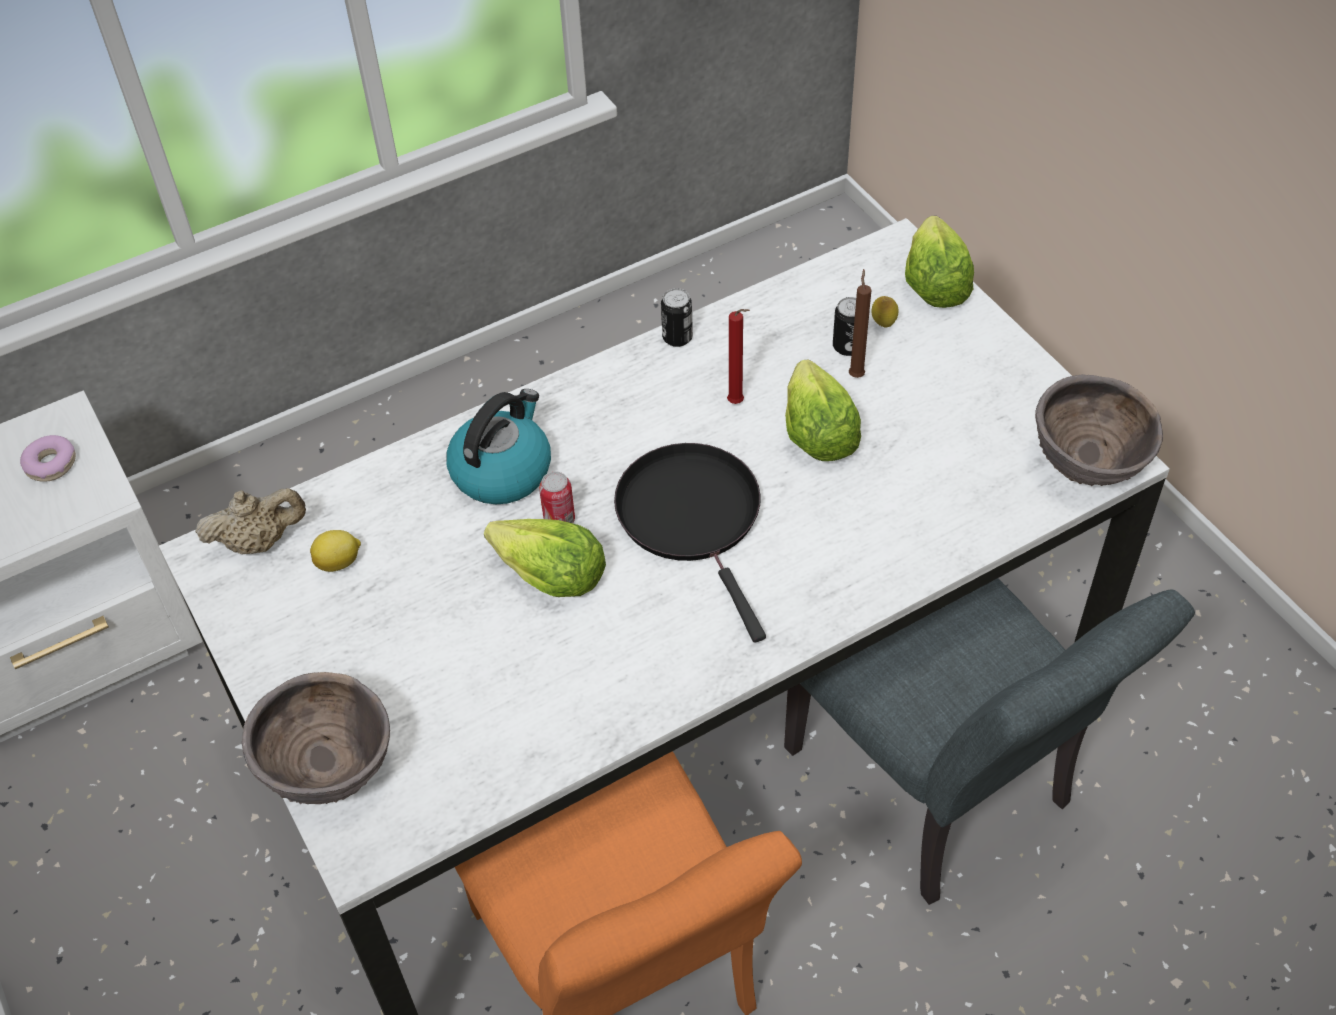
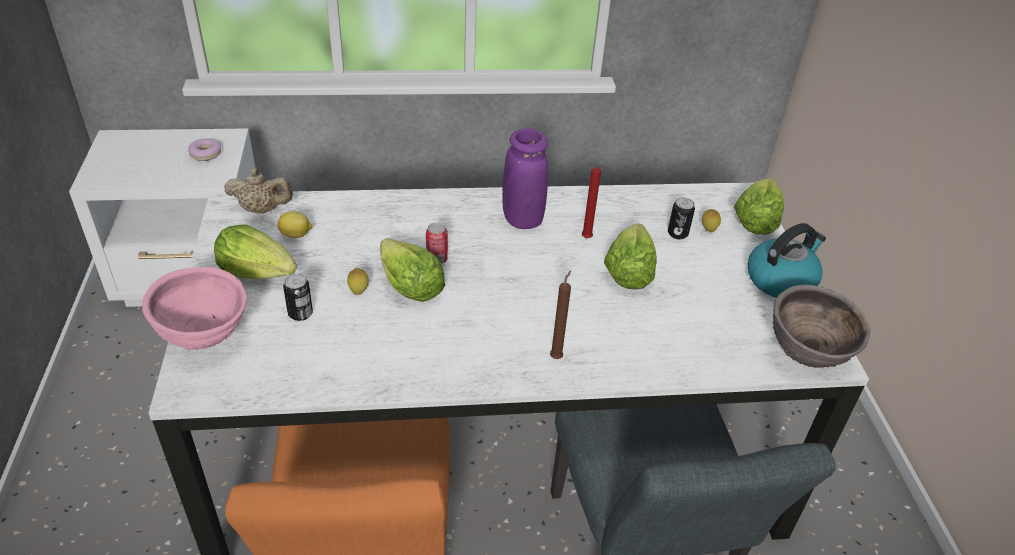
camera: 20 degrees right, 10 degrees down
brown bowl [242,672,390,804] -> pink bowl [142,267,247,350]
kettle [446,389,551,504] -> kettle moved to [748,223,826,298]
black frying pan [614,443,766,643] -> none
can [661,288,693,347] -> can moved to [283,274,313,321]
brown candle [849,269,871,378] -> brown candle moved to [550,270,571,359]
none -> lettuce [214,224,297,279]
none -> lemon [347,268,369,295]
none -> purple vase [502,128,548,229]

